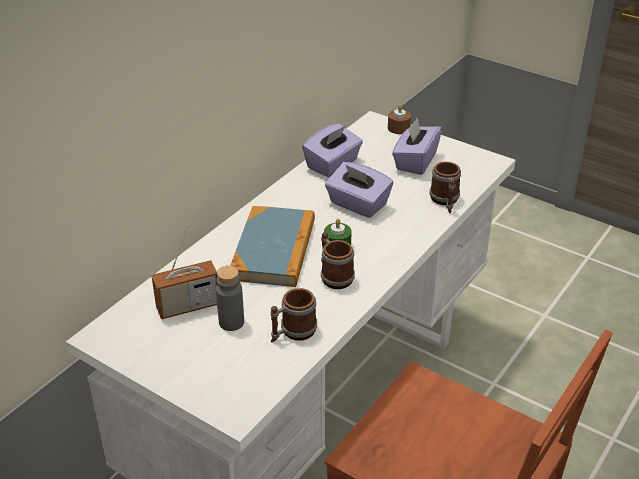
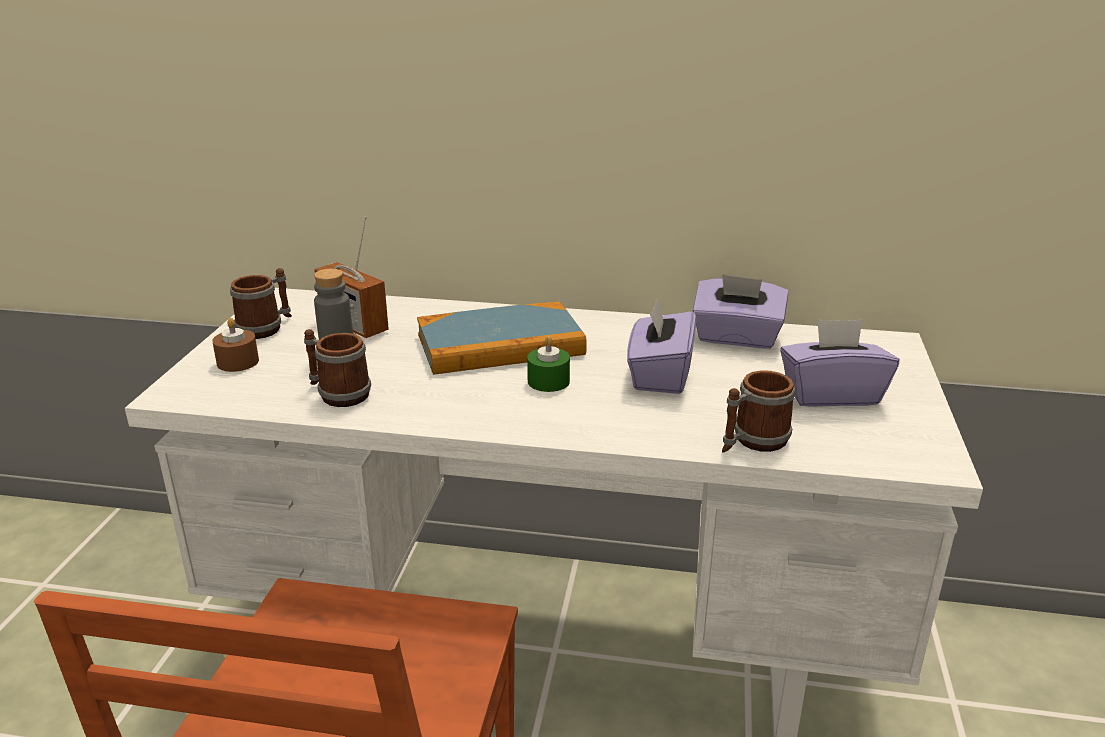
camera: 65 degrees right, 10 degrees down
mug [321,232,355,289] -> mug moved to [230,268,292,339]
brown candle [388,104,411,134] -> brown candle moved to [212,318,259,372]

